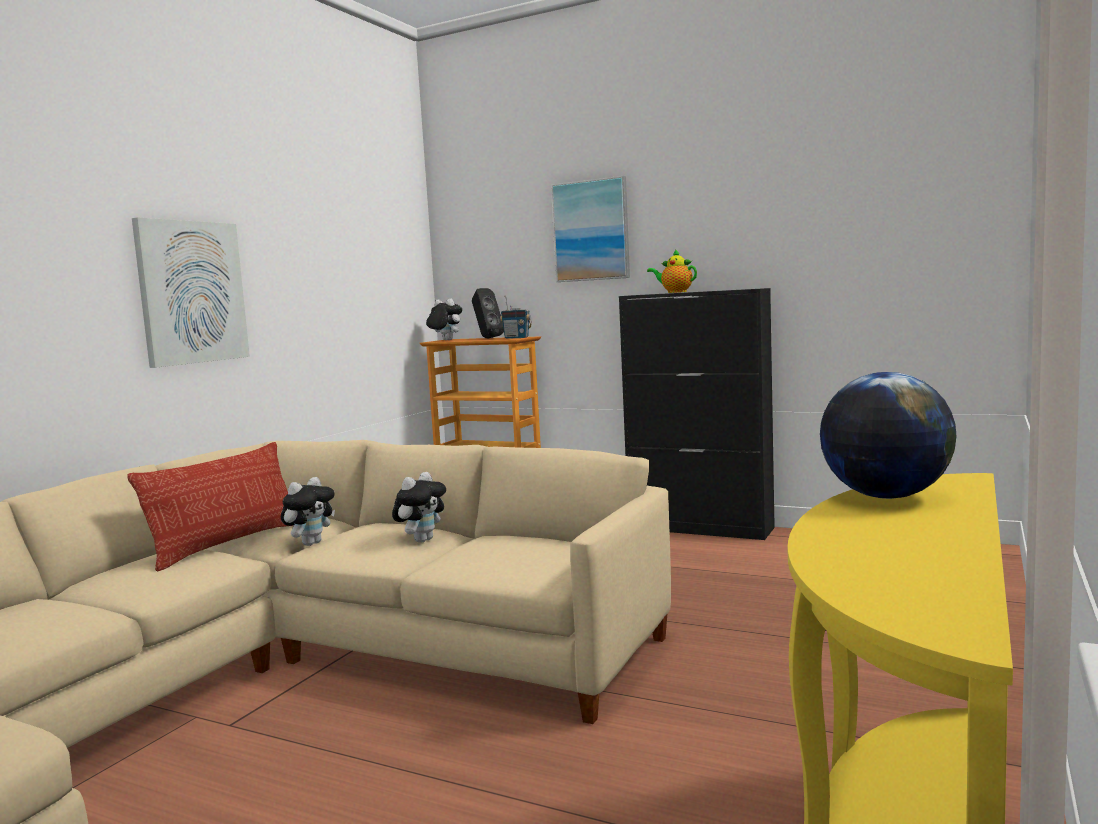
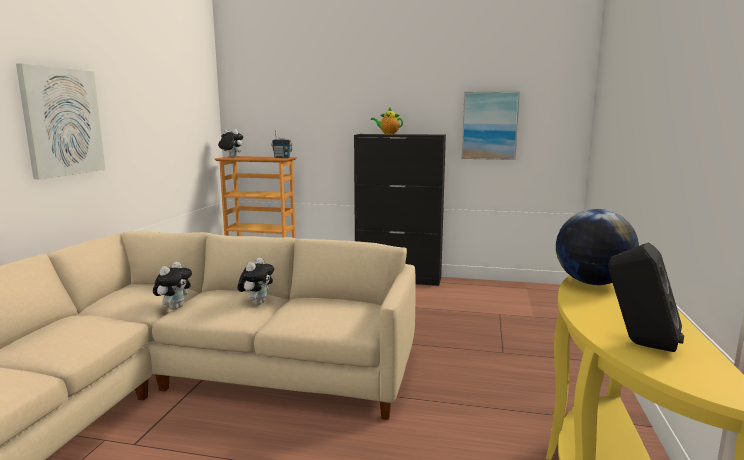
camera: 15 degrees left, 5 degrees up
pillow [128,442,294,572] -> none
black speaker [472,288,504,338] -> black speaker moved to [608,242,684,352]
picture [551,176,630,282] -> picture moved to [461,91,520,160]

